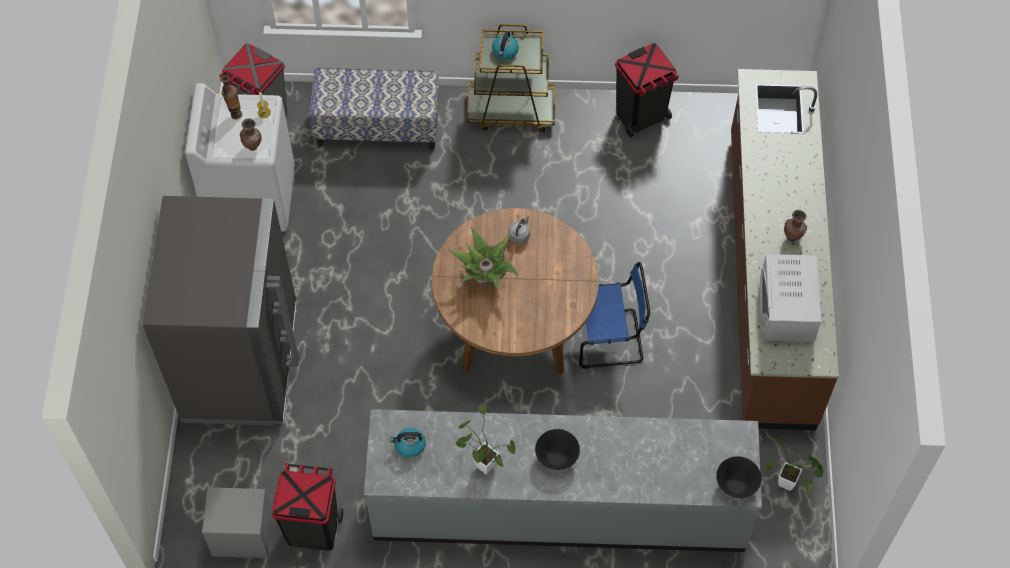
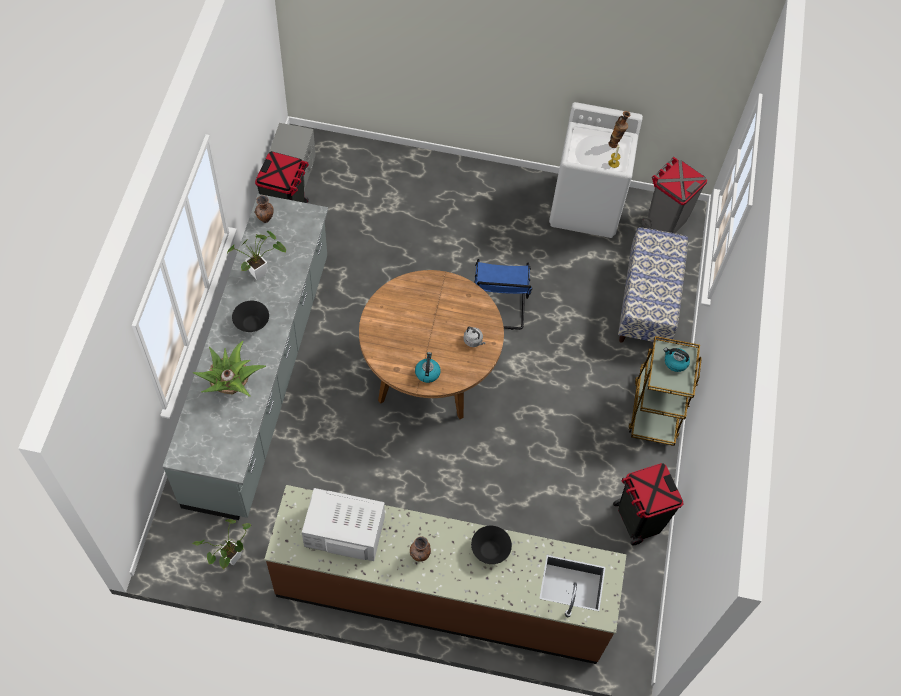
camera: 95 degrees right, 0 degrees up
grey fridge [142,196,299,426] -> none
brown vase [240,118,262,151] -> brown vase moved to [254,195,273,223]
kettle [390,428,426,458] -> kettle moved to [415,352,441,383]
potted plant [448,227,518,288] -> potted plant moved to [193,341,266,397]
blue chair [579,262,650,369] -> blue chair moved to [474,259,533,330]
black bowl [716,456,762,498] -> black bowl moved to [471,526,512,564]

